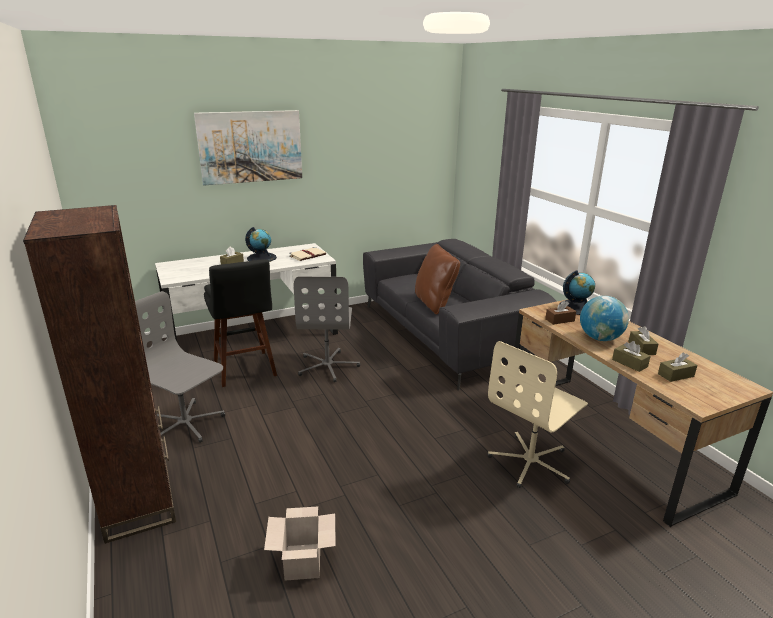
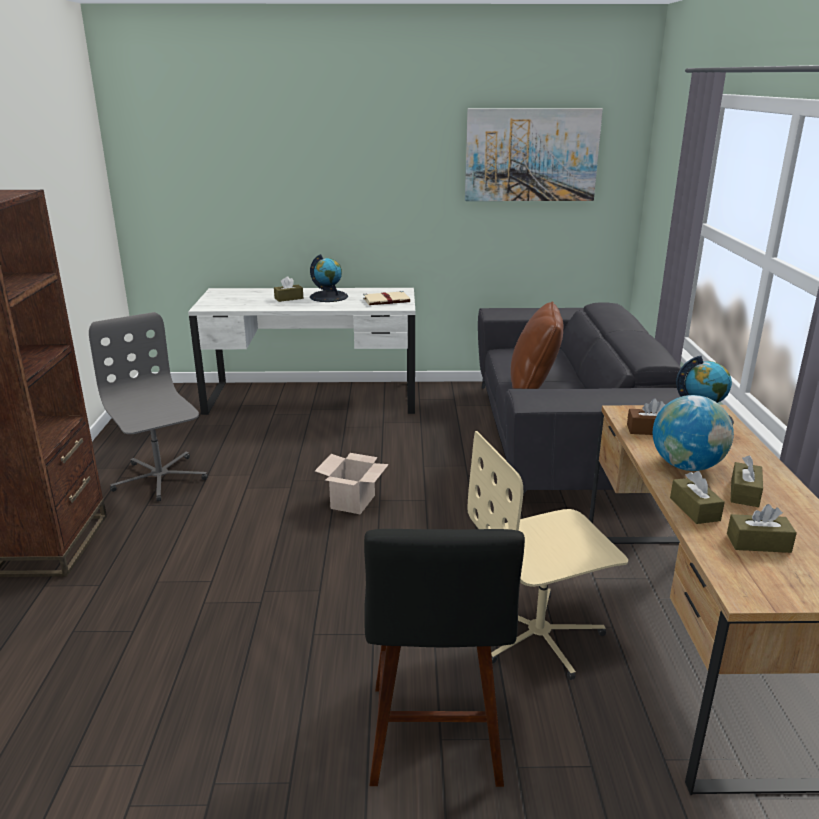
camera: 25 degrees right, 0 degrees up
picture [194,110,302,185] -> picture moved to [465,108,603,201]
black stool [204,259,277,387] -> black stool moved to [364,529,525,787]
cardboard box [264,507,336,580] -> cardboard box moved to [315,453,389,514]
grey office chair [294,276,360,382] -> none

